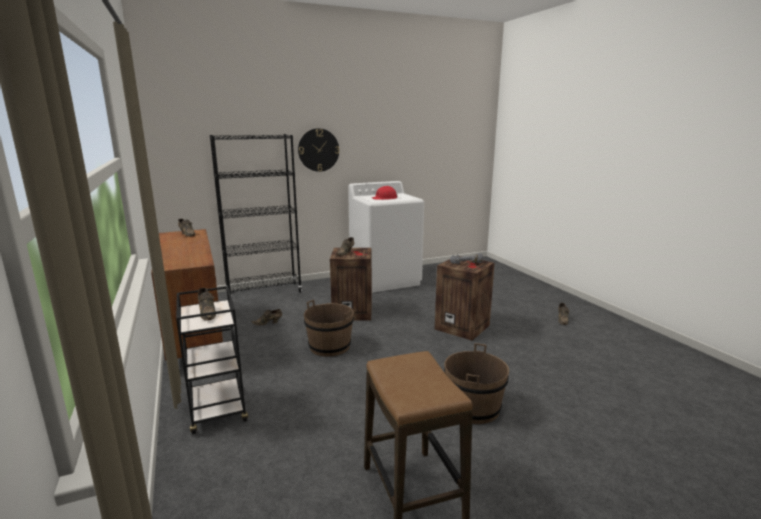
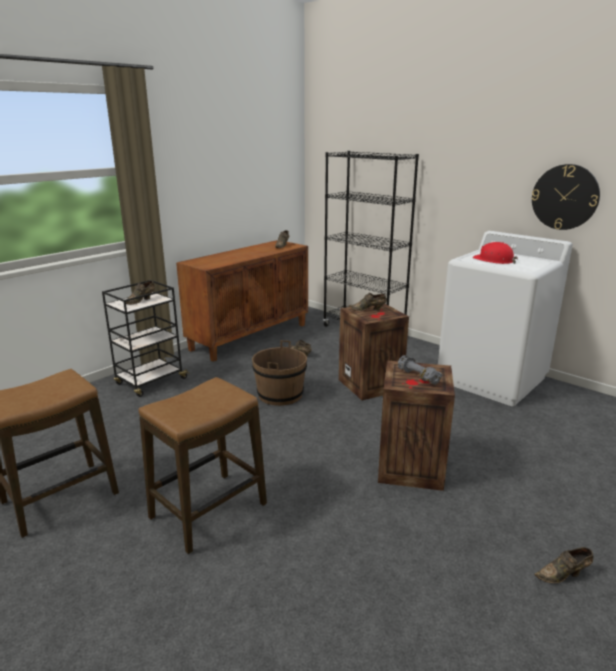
camera: 65 degrees right, 5 degrees up
wall clock [298,128,339,172] -> wall clock moved to [532,164,600,230]
brown bucket [444,343,509,424] -> stool [139,377,267,554]

